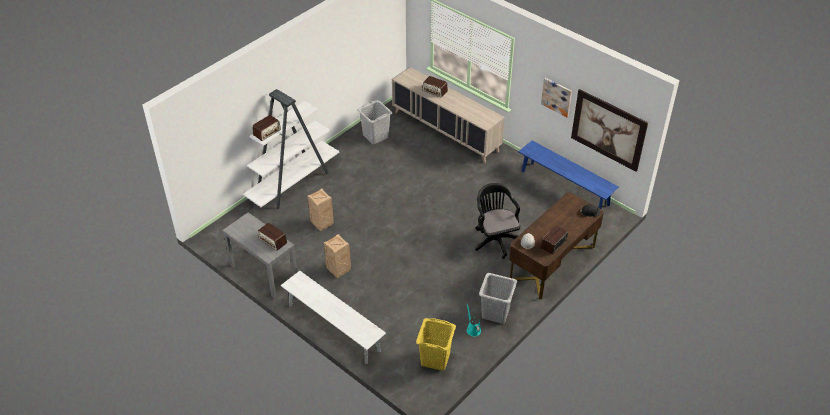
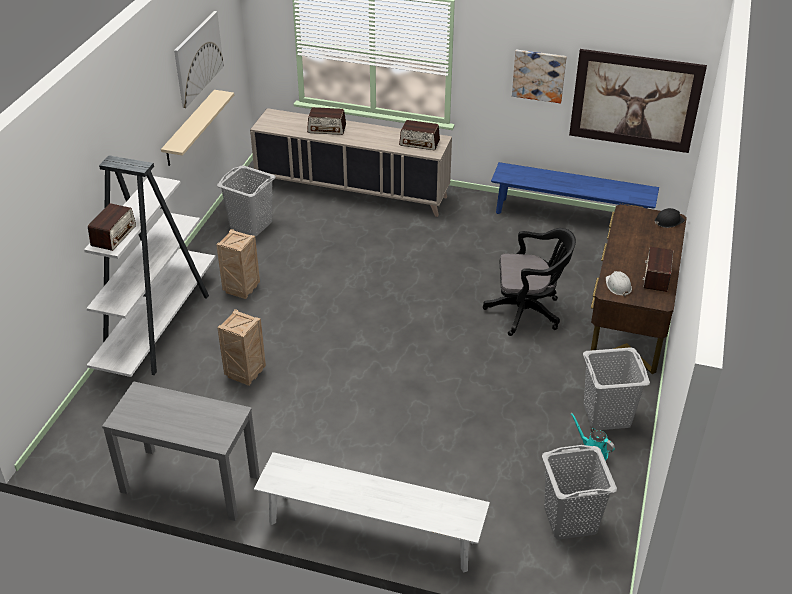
camera: 25 degrees left, 5 degrees down
radio [258,223,287,251] -> radio moved to [399,120,440,150]
crate [324,234,351,278] -> crate moved to [216,229,260,299]
yellow laundry basket [416,318,456,371] -> grey laundry basket [542,445,617,539]
black office chair [475,183,520,259] -> black office chair turned 135 degrees clockwise [483,228,576,336]
none -> beige shelf [161,90,234,166]
none -> picture [174,11,224,108]

